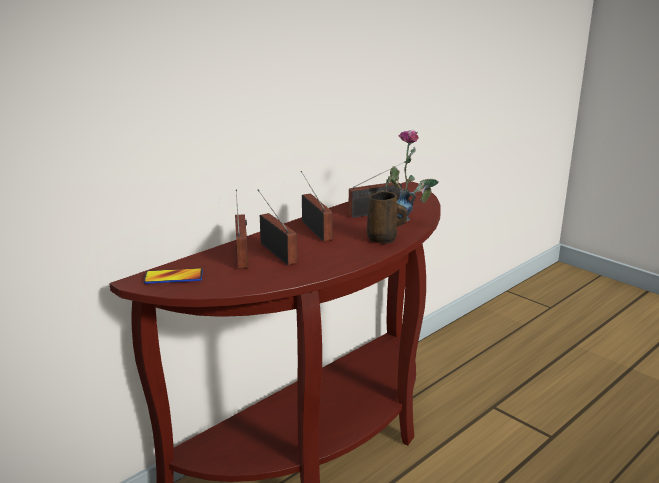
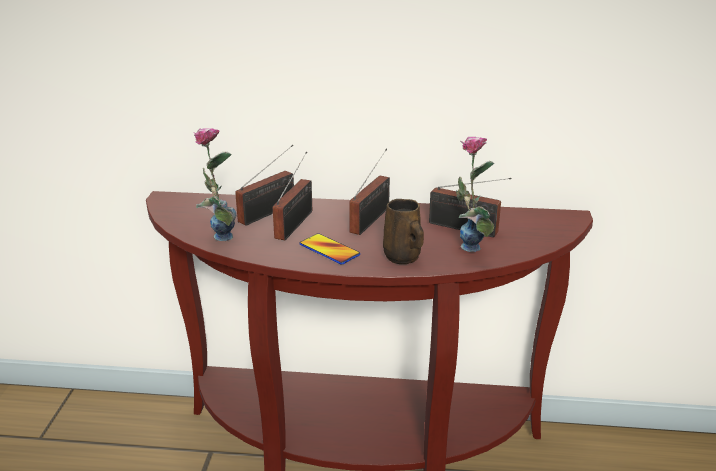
camera: 50 degrees right, 5 degrees up
phone [144,268,203,284] -> phone moved to [299,233,360,264]
none -> vase [193,128,236,241]

